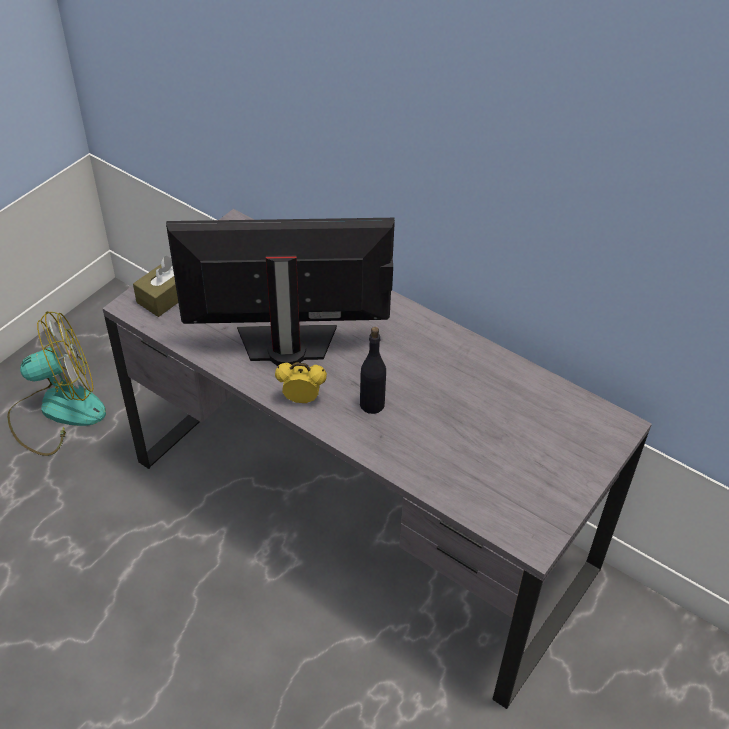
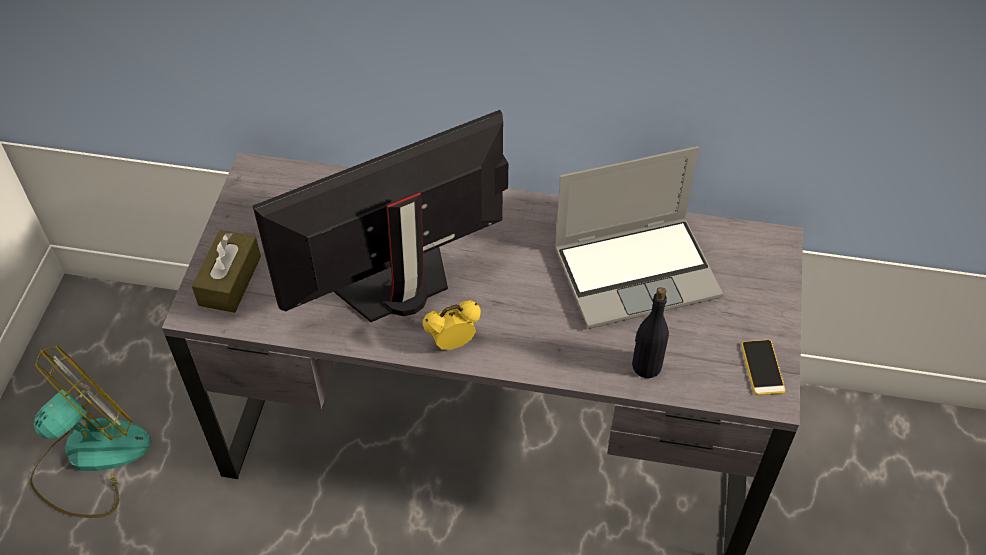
camera: 25 degrees left, 5 degrees up
black bottle [360,327,386,414] -> black bottle moved to [632,287,669,378]
none -> laptop [554,146,723,329]
none -> phone [741,340,785,395]

